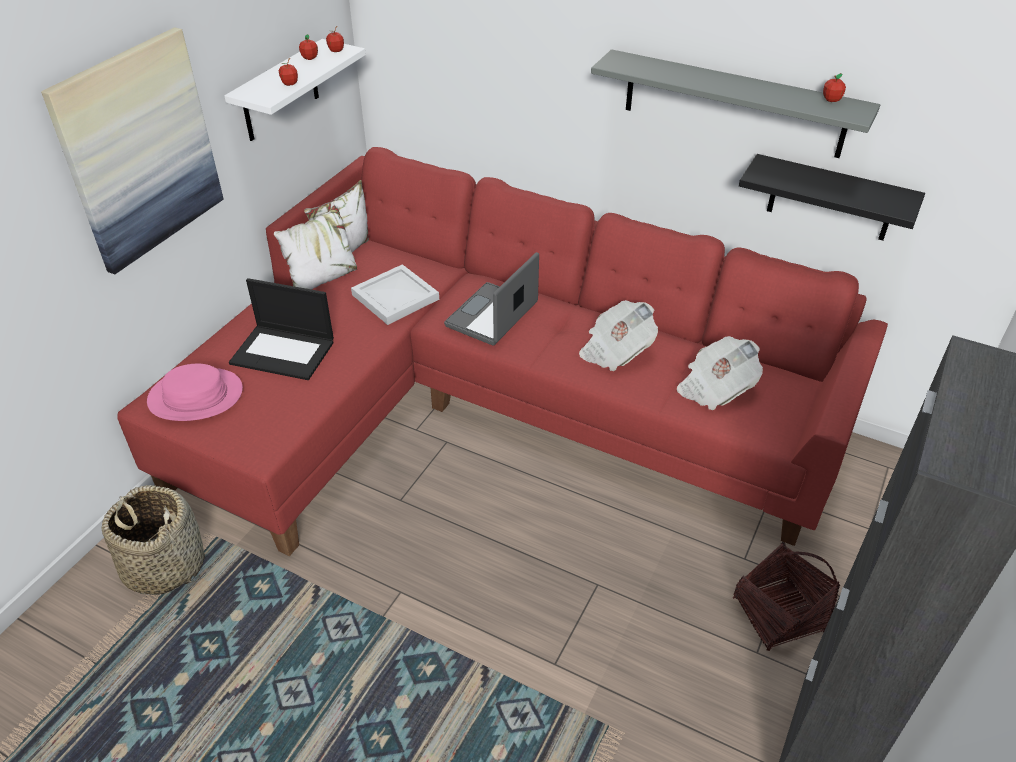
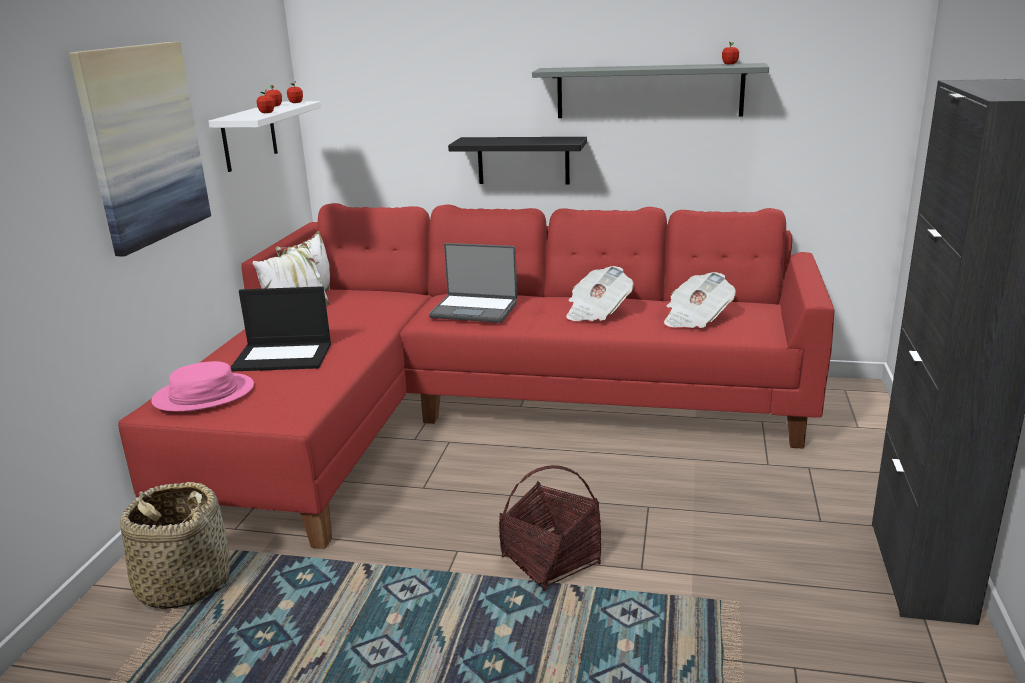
camera: 15 degrees left, 20 degrees down
white tray [351,264,439,325] -> none
laptop [444,252,539,346] -> laptop turned 90 degrees counterclockwise [429,243,517,323]
basket [733,542,840,651] -> basket moved to [499,465,601,591]
black shelf [739,154,925,241] -> black shelf moved to [448,137,587,184]

